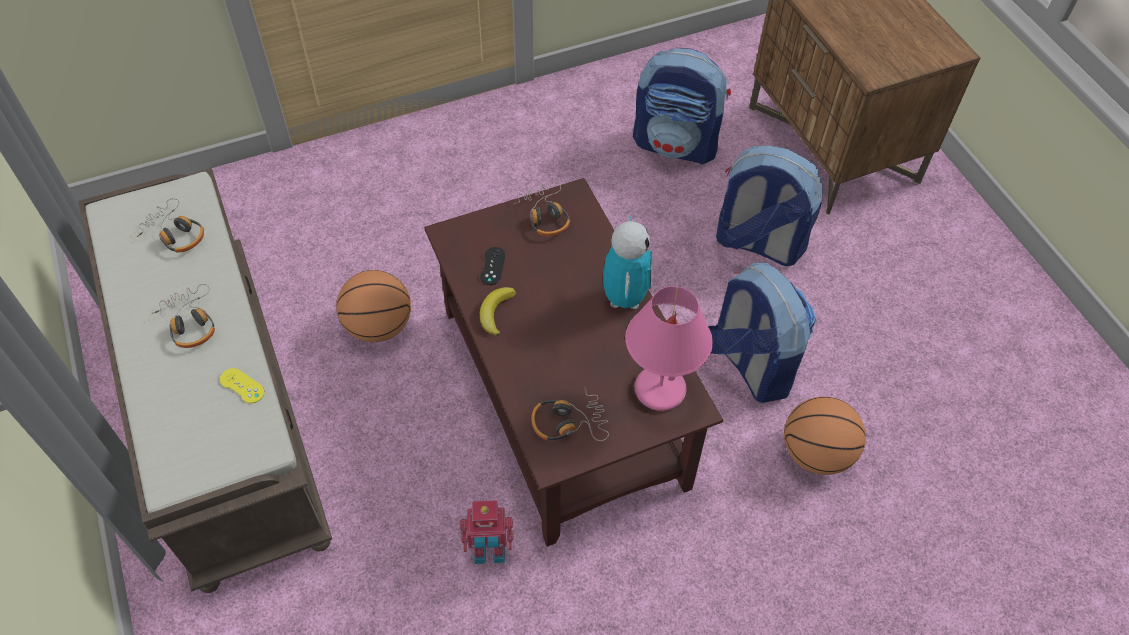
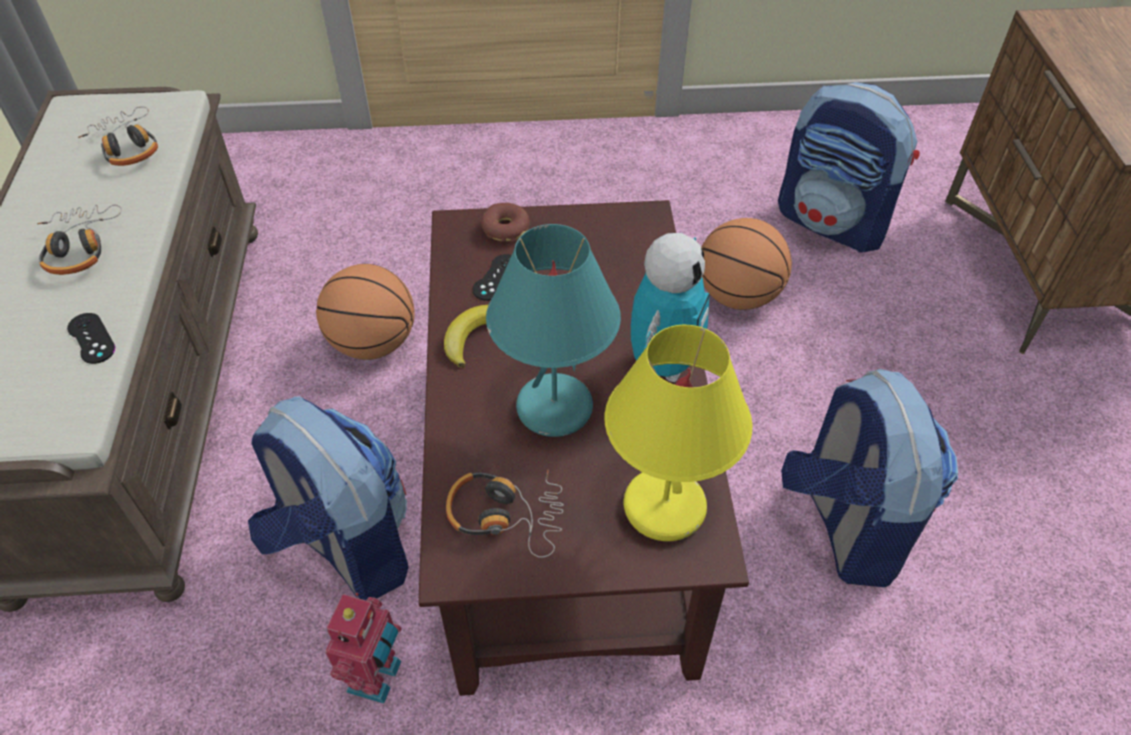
camera: 20 degrees right, 5 degrees down
yellow game controller [220,368,265,403] -> black game controller [67,313,115,364]
toy robot [460,500,513,564] -> toy robot turned 90 degrees counterclockwise [325,593,402,704]
headphones [512,182,570,236] -> none
pink table lamp [625,286,713,411] -> yellow table lamp [604,325,752,541]
backpack [716,146,823,266] -> backpack moved to [248,396,408,600]
basketball [784,397,866,475] -> basketball moved to [701,218,792,310]
none -> donut [481,203,530,242]
none -> turquoise table lamp [486,224,621,437]

